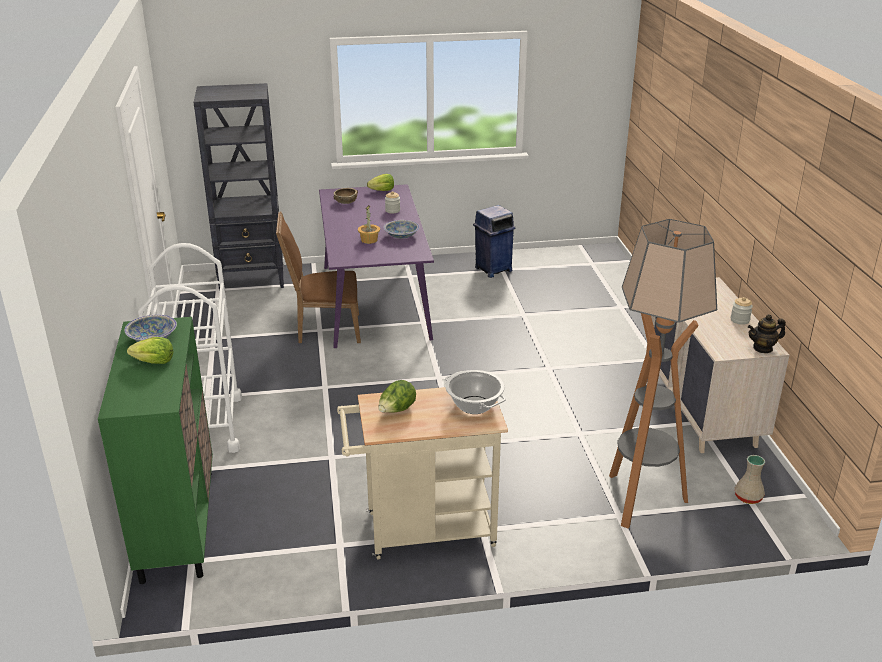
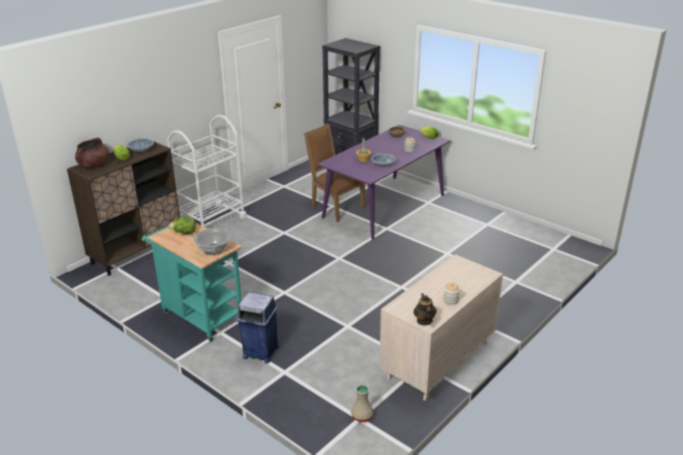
camera: 50 degrees right, 0 degrees up
green cabinet [98,317,213,584] -> brown cabinet [67,142,180,276]
beige cart [337,387,508,560] -> turquoise cart [142,223,242,342]
blue trash can [473,205,516,278] -> blue trash can moved to [236,292,279,363]
floor lamp [609,219,717,529] -> none
teapot [748,314,786,353] -> teapot turned 45 degrees clockwise [414,293,437,325]
none -> brown cooking pot [75,137,109,168]

